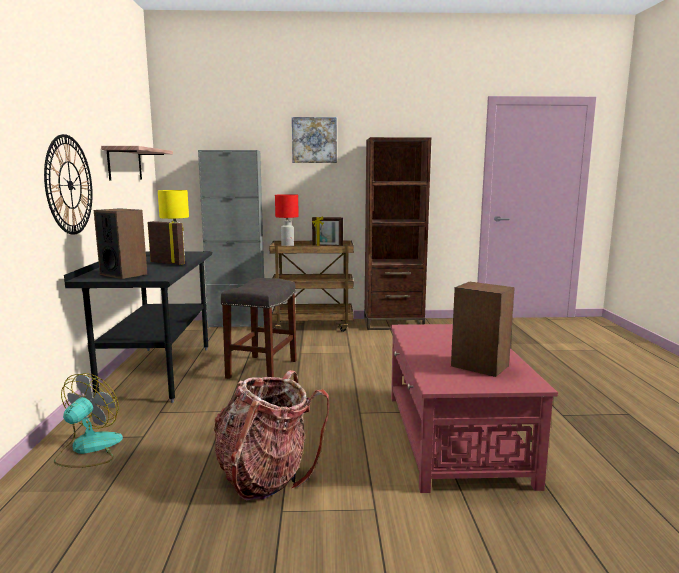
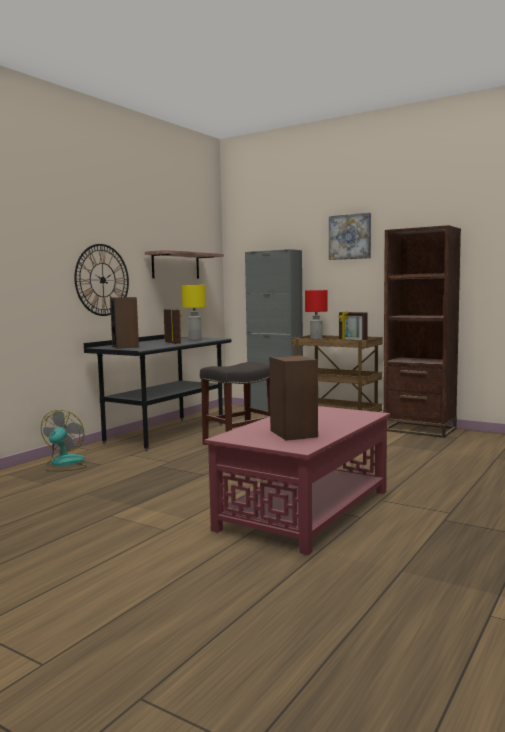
camera: 35 degrees right, 5 degrees down
fan [54,373,123,468] -> fan turned 45 degrees counterclockwise [41,410,87,472]
backpack [214,370,329,501] -> none

